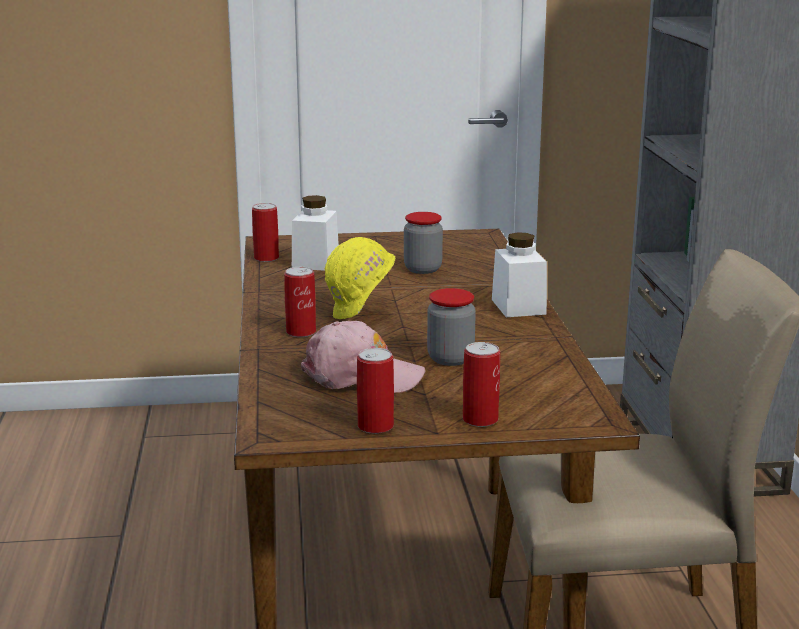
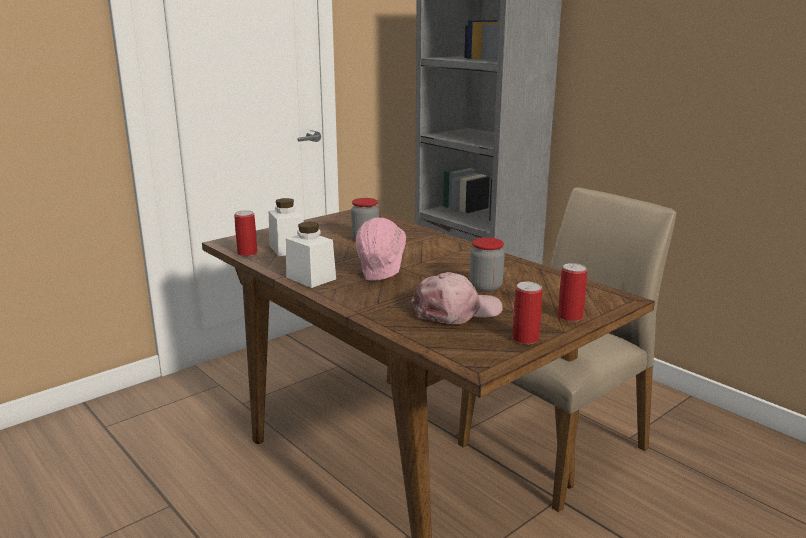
camera: 35 degrees left, 0 degrees up
can [284,267,316,337] -> none
yellow hard hat [324,237,395,319] -> pink hard hat [356,218,406,281]
white jar [492,232,547,317] -> white jar moved to [286,222,336,288]

